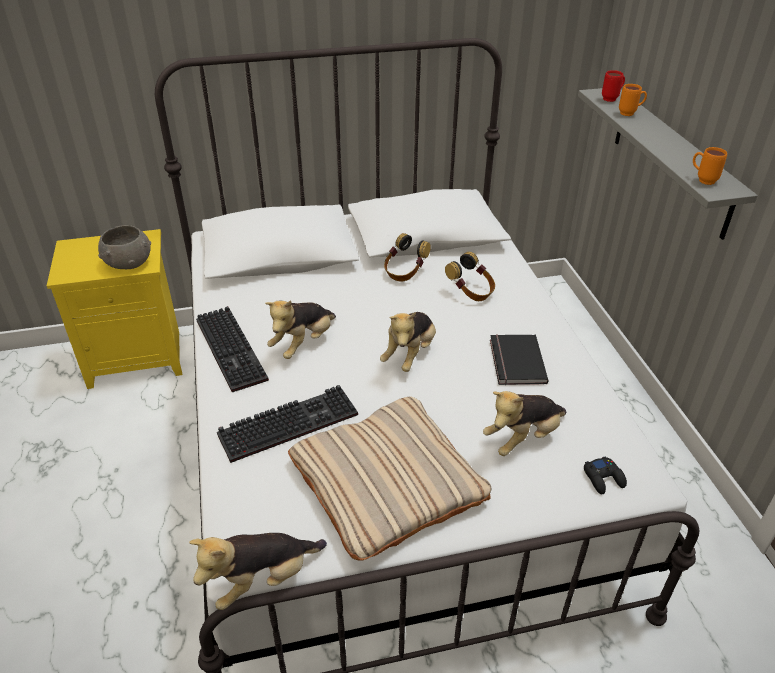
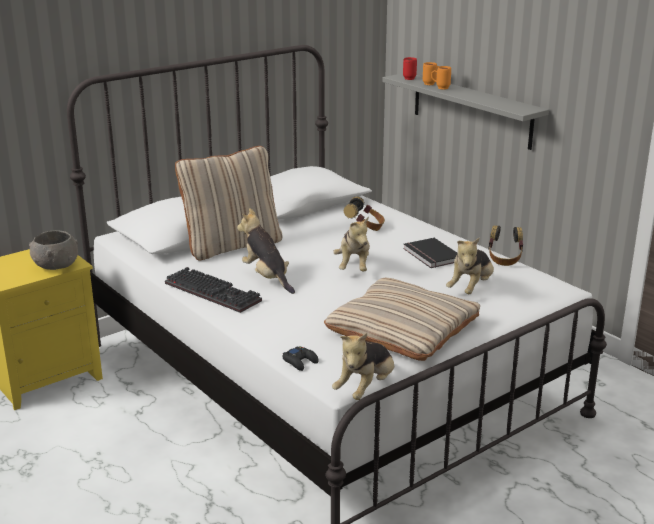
camera: 25 degrees left, 15 degrees down
keyboard [217,385,358,463] -> none
plush toy [265,301,336,359] -> plush toy turned 135 degrees clockwise [237,208,295,294]
headphones [384,233,431,281] -> headphones moved to [488,225,523,266]
black game controller [584,456,627,494] -> black game controller moved to [282,347,319,371]
orange mug [693,147,727,185] -> orange mug moved to [431,66,451,90]
none -> beige pillow [175,146,283,261]

